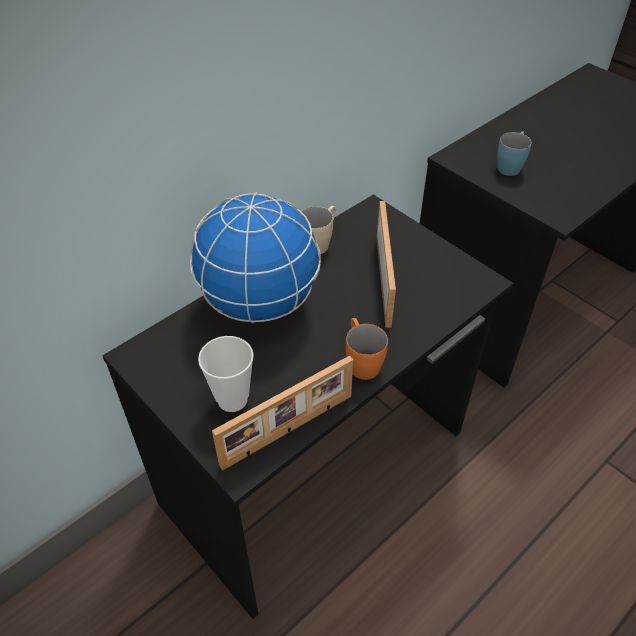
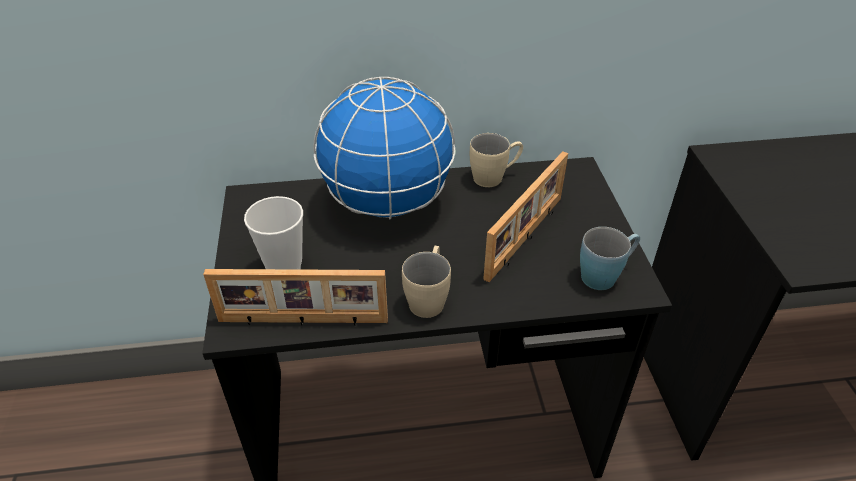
camera: 35 degrees right, 5 degrees down
orange mug [346,318,388,380] -> beige mug [402,246,451,318]
blue mug [497,131,532,176] -> blue mug moved to [580,227,640,290]

